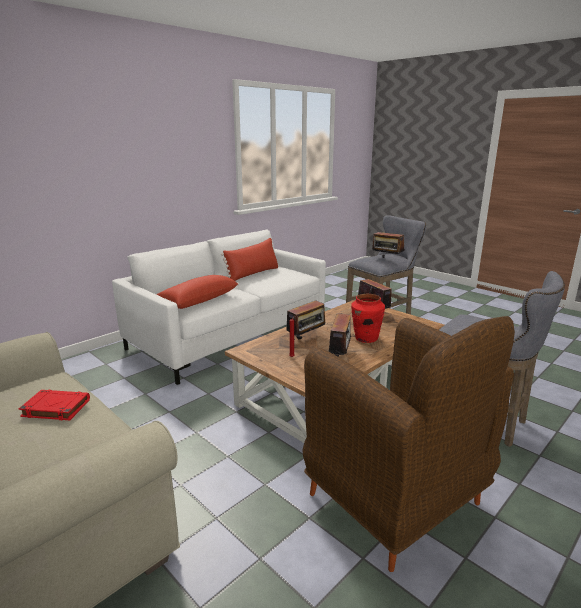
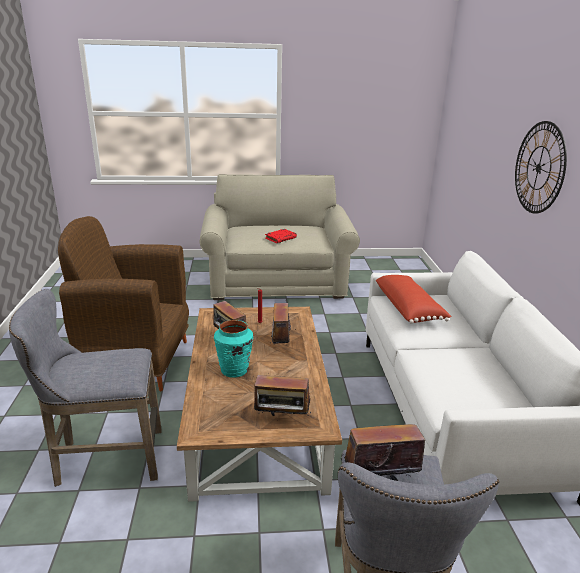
camera: 130 degrees right, 5 degrees up
red pillow [221,238,279,281] -> none
red vase [351,294,385,343] -> turquoise vase [214,320,253,378]
none -> wall clock [515,121,567,214]

